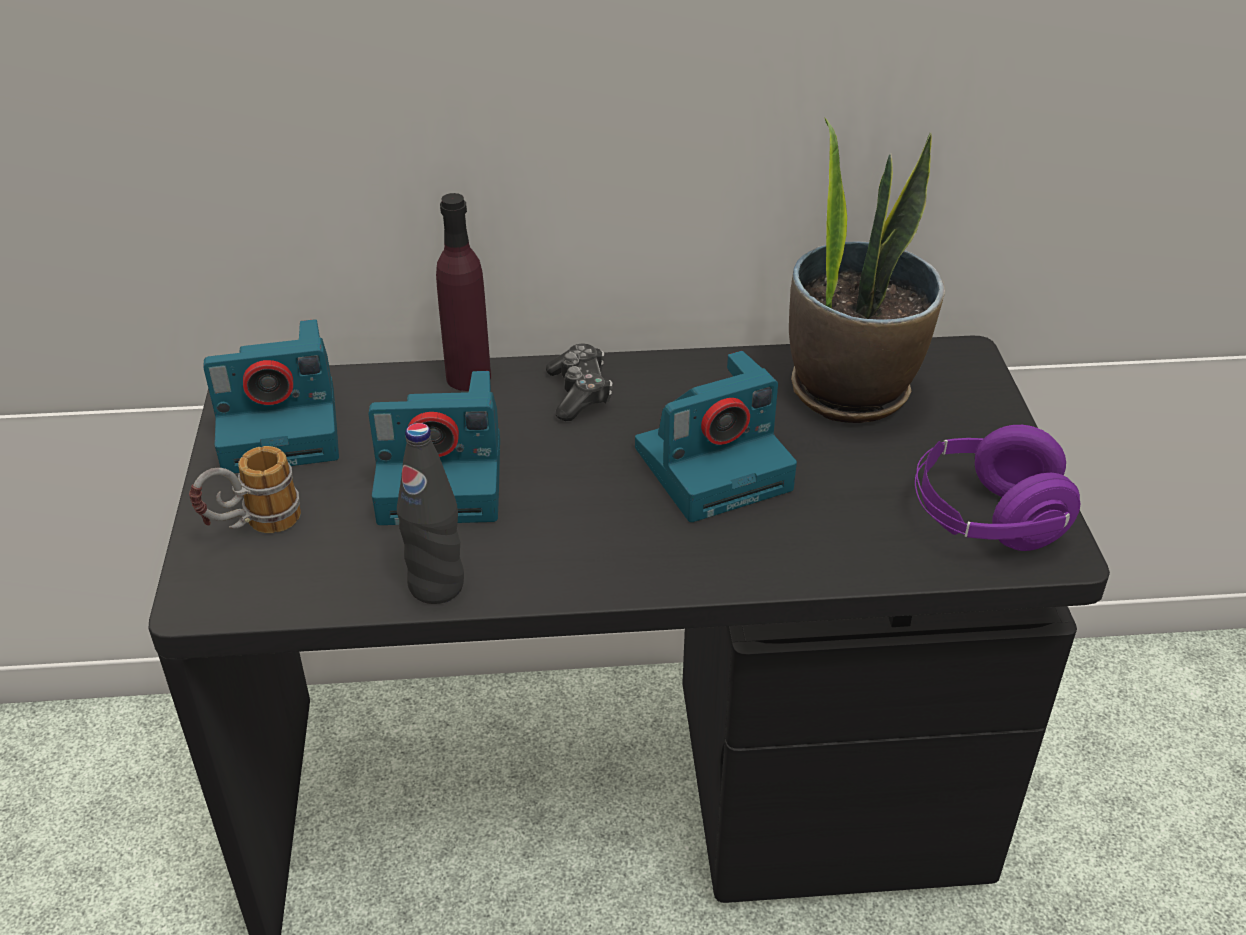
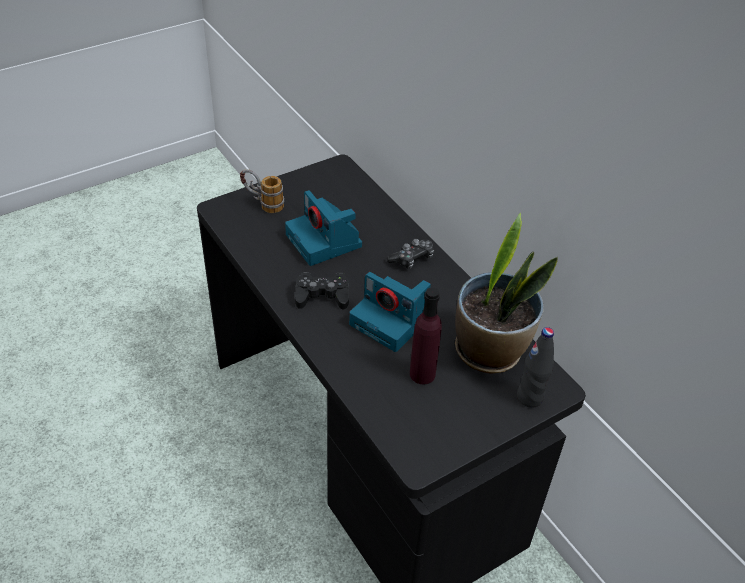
camera: 60 degrees right, 5 degrees up
camera [203,319,339,473] -> none
black bottle [397,423,464,604] -> black bottle moved to [517,327,554,408]
purple bottle [436,193,491,391] -> purple bottle moved to [410,288,442,384]
purple headphones [915,425,1080,551] -> none
none -> black game controller [295,272,349,310]

